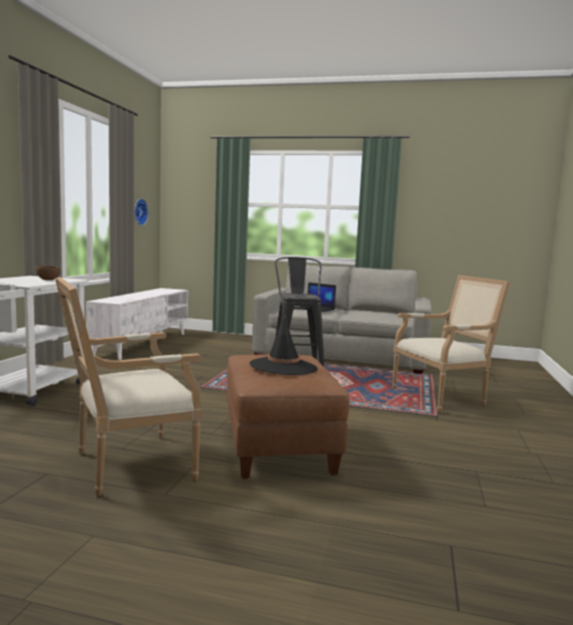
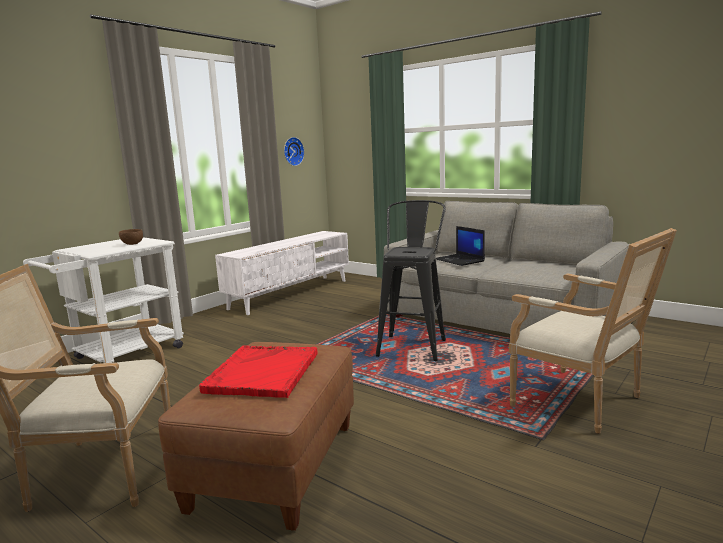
camera: 25 degrees right, 5 degrees up
black hat [250,315,318,375] -> red tray [199,345,318,398]
armchair [392,275,510,413] -> armchair turned 45 degrees clockwise [509,228,677,434]

